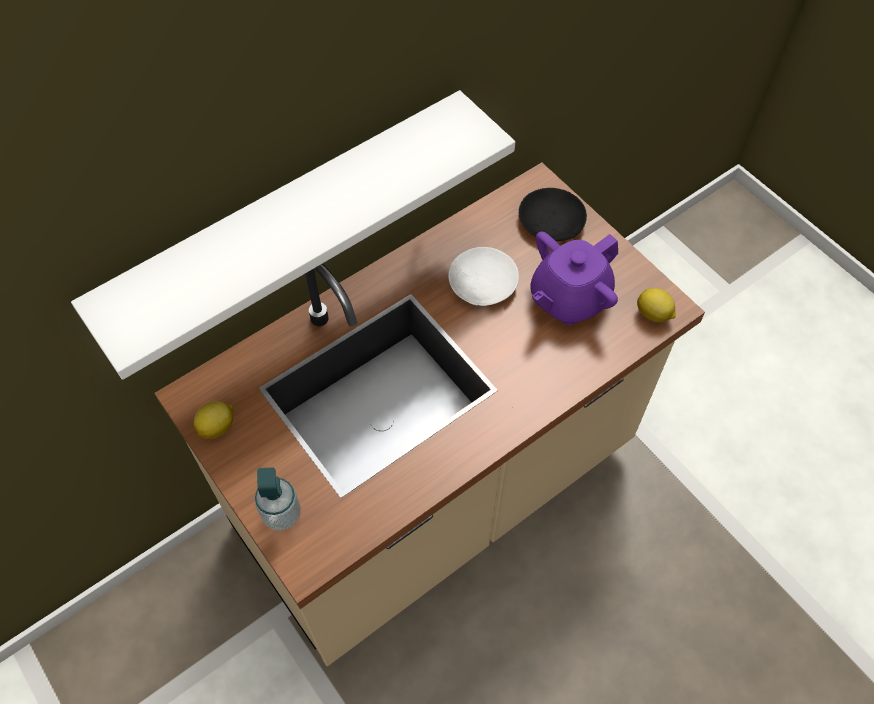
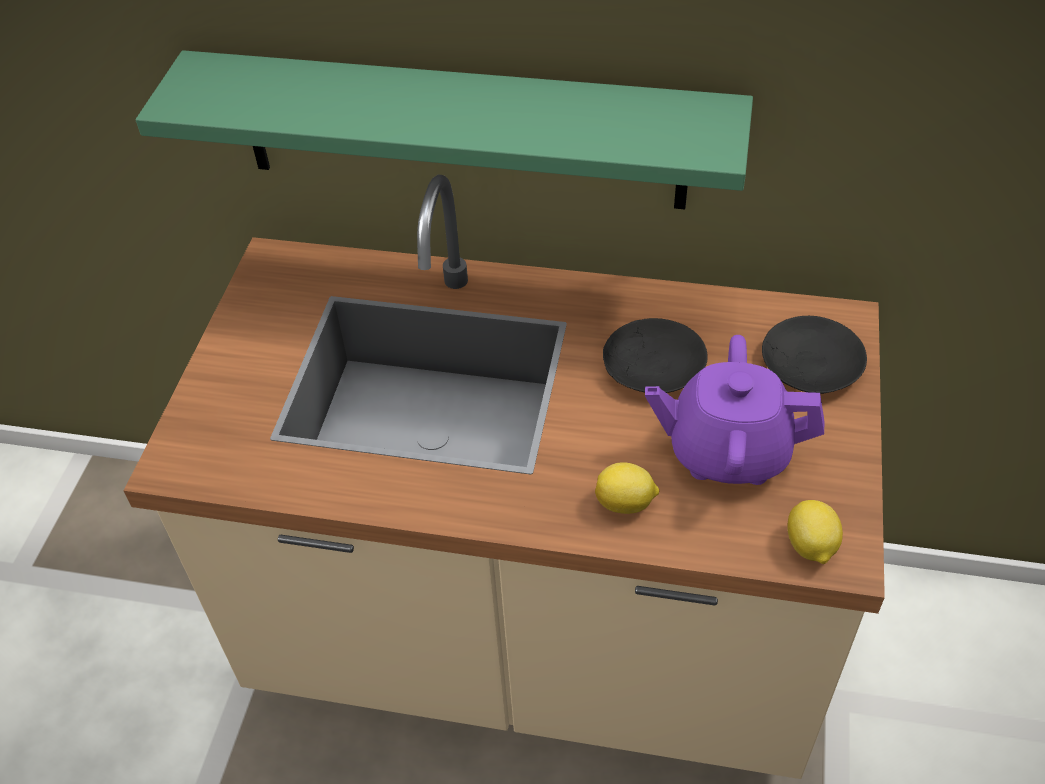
camera: 50 degrees right, 10 degrees down
white shelf [71,90,515,380] -> green shelf [135,50,753,209]
lemon [193,401,233,439] -> lemon moved to [595,462,659,514]
soap dispenser [254,467,301,531] -> none
white plate [448,247,519,306] -> black plate [603,318,708,393]

